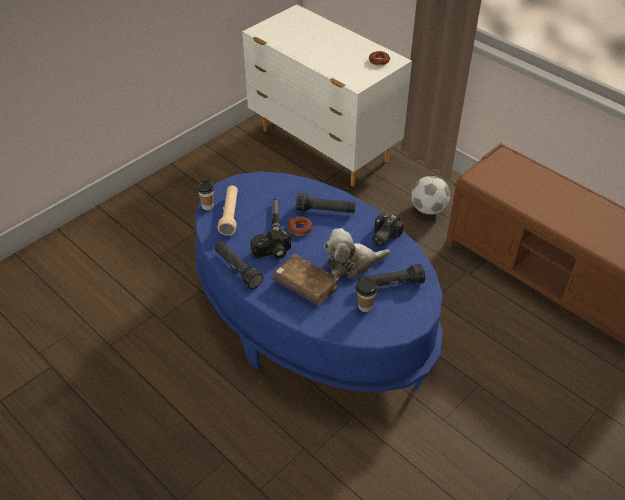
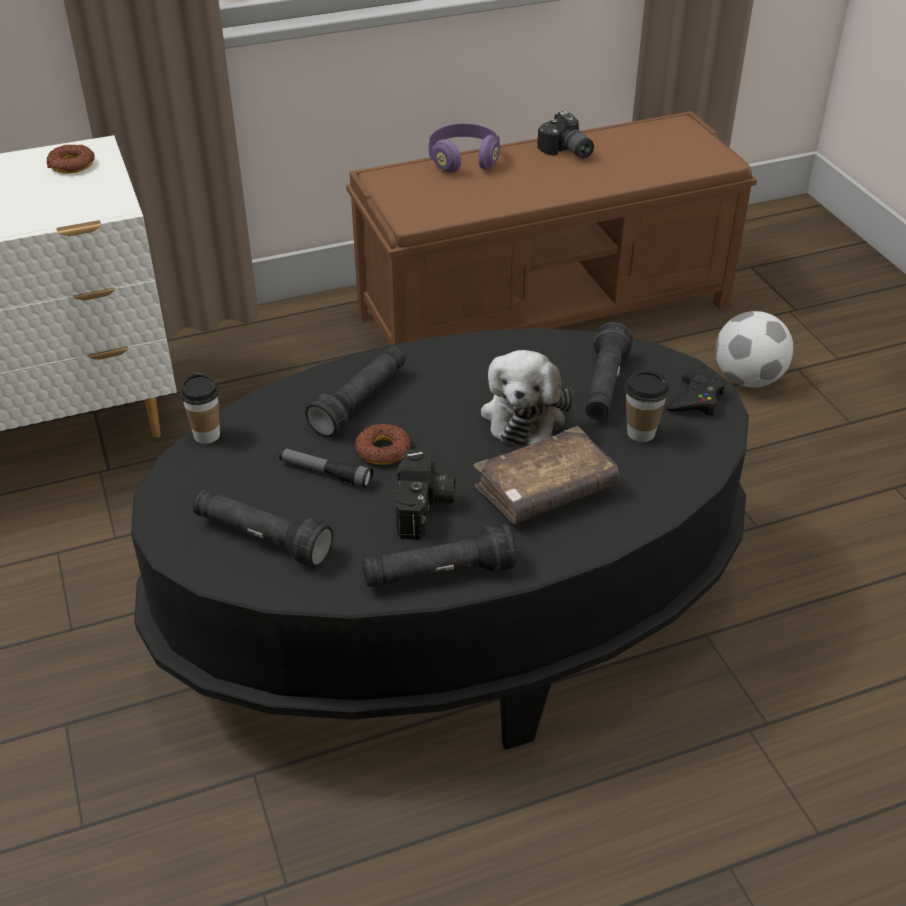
camera: 65 degrees left, 5 degrees down
blue coffee table [195,172,443,393] -> black coffee table [131,328,749,750]
cup [197,180,214,210] -> cup moved to [181,374,220,444]
beige flashlight [217,186,238,236] -> black flashlight [192,489,333,568]
camera [372,213,404,246] -> camera moved to [537,111,594,159]
football [411,176,450,215] -> football moved to [715,311,794,387]
none -> purple headphones [429,124,500,173]
none -> black game controller [666,372,726,416]

